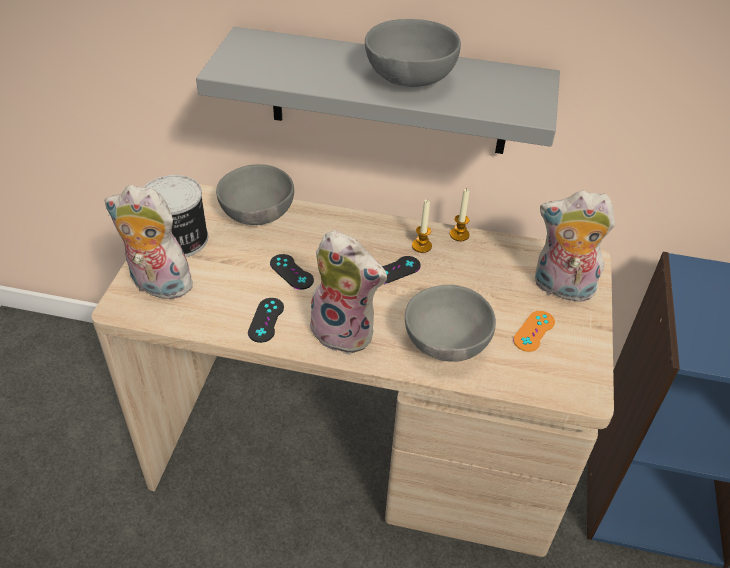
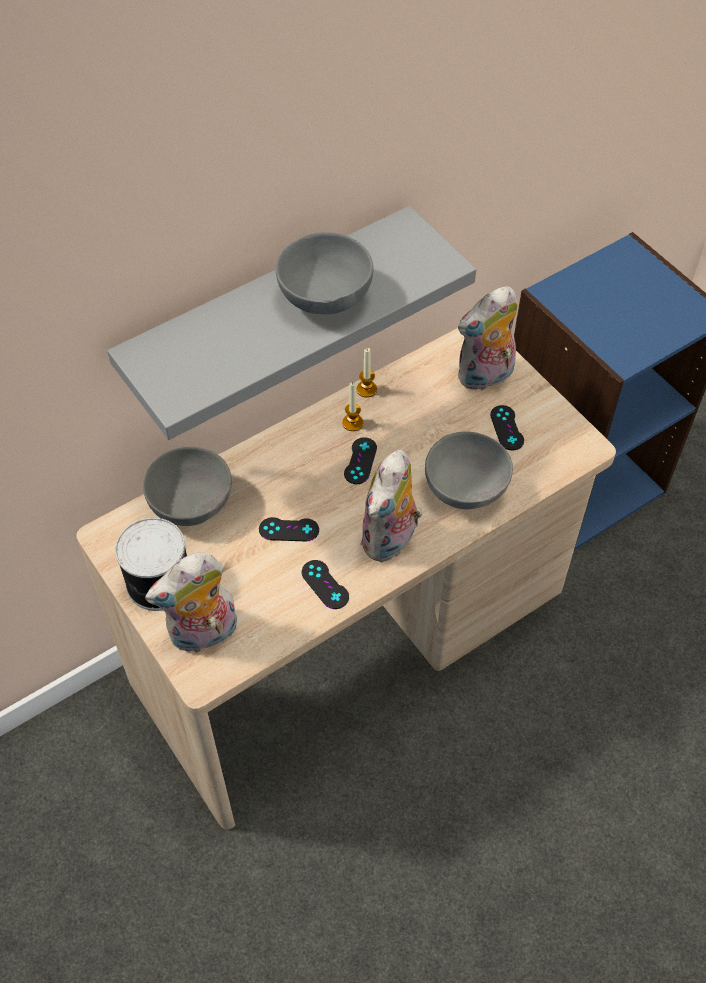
camera: 45 degrees left, 10 degrees up
plush toy [307,230,387,355] -> plush toy turned 135 degrees clockwise [360,450,422,562]
orange game controller [513,311,555,352] -> black game controller [490,405,524,450]

